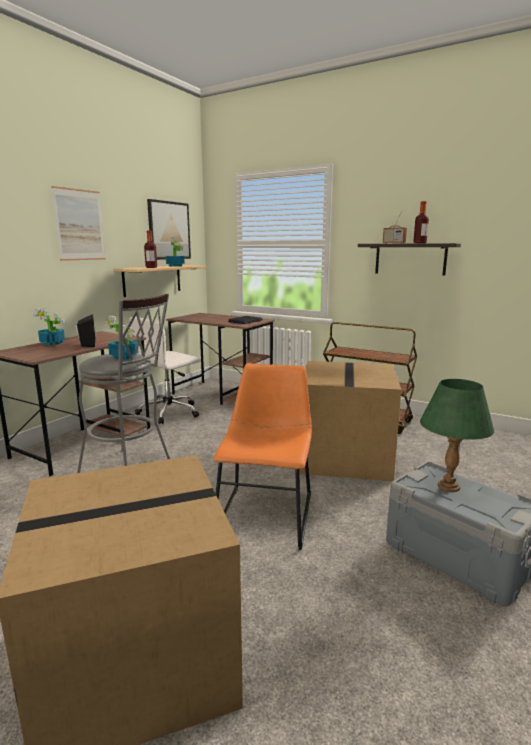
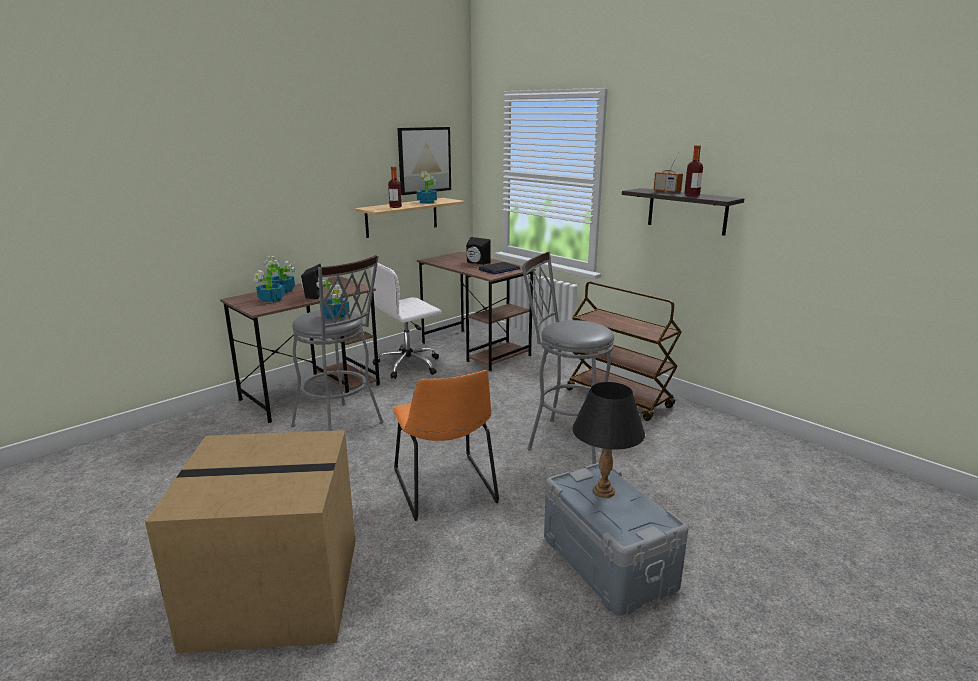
camera: 15 degrees right, 5 degrees up
picture [51,186,106,261] -> none
orange chair [214,363,312,550] -> orange chair turned 135 degrees clockwise [393,370,499,521]
cardboard box [299,361,401,482] -> grey stool [522,251,614,464]
green table lamp [420,379,494,492] -> black table lamp [572,382,645,498]
none -> potted plant [253,260,285,302]
none -> black speaker [466,237,491,265]

